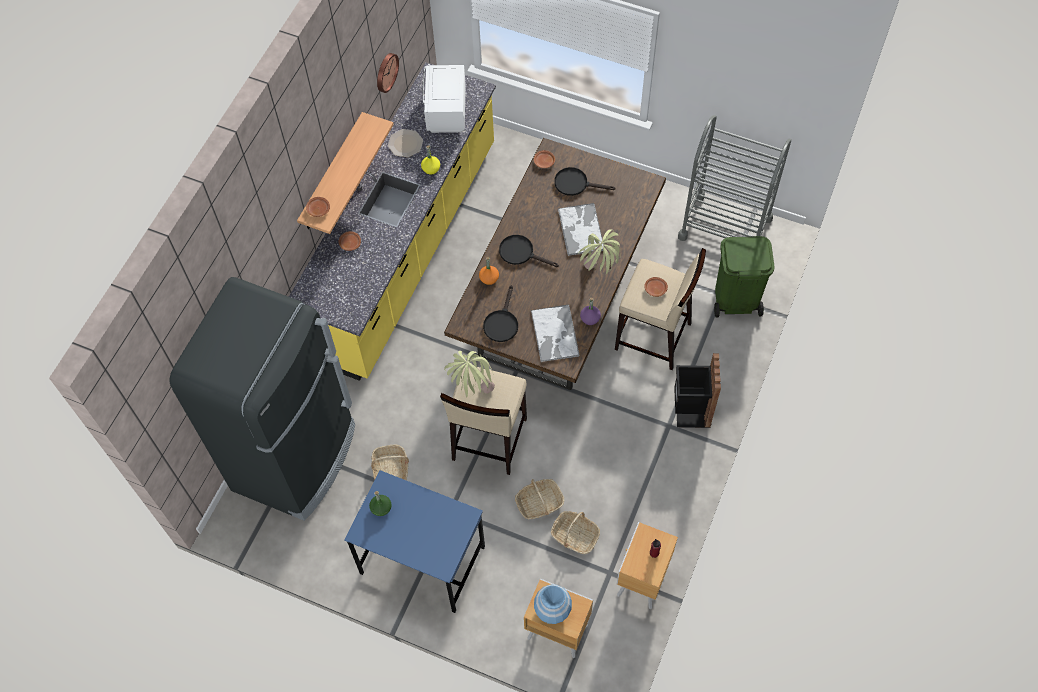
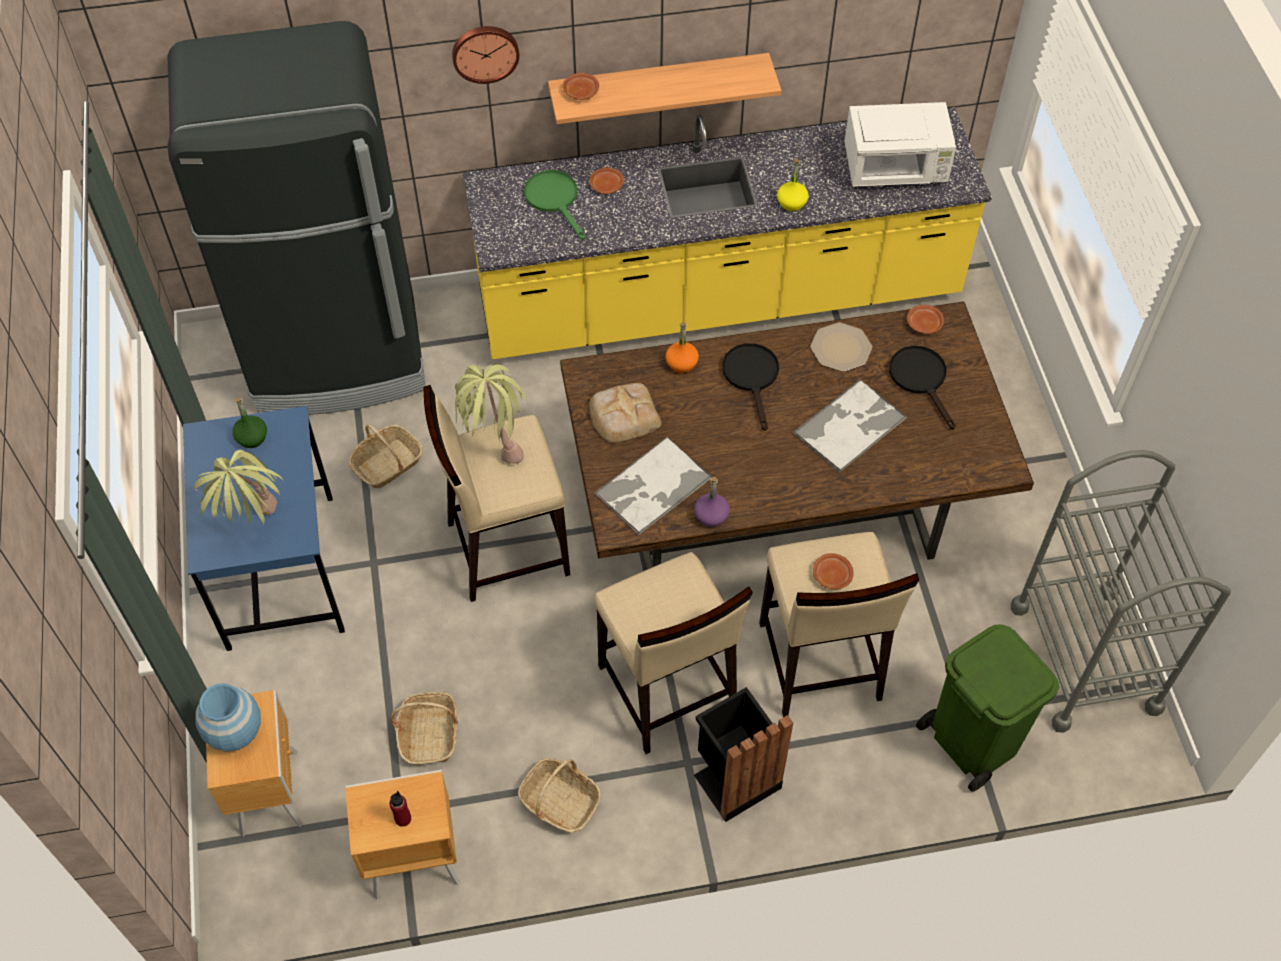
camera: 55 degrees right, 5 degrees down
wall clock [377,53,399,93] -> wall clock moved to [452,26,519,84]
plate [388,129,423,158] -> plate moved to [811,323,872,372]
white microwave [423,65,466,133] -> white microwave turned 150 degrees counterclockwise [844,102,956,187]
black frying pan [483,285,518,342] -> bread [589,383,661,443]
basket [515,479,564,519] -> basket moved to [518,758,601,833]
potted plant [578,229,621,274] -> potted plant moved to [194,450,284,525]
none -> green frying pan [524,170,586,240]
none -> beige stool [594,552,753,754]

